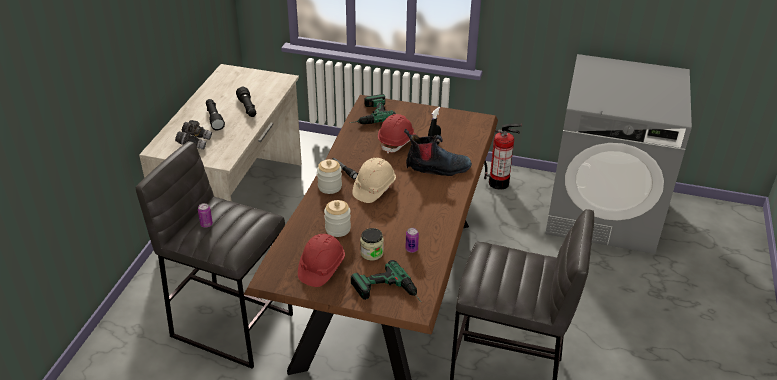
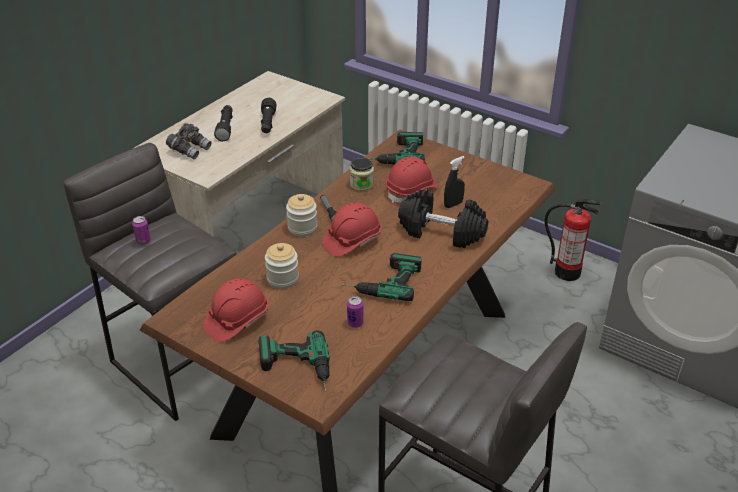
camera: 20 degrees right, 0 degrees up
beige hard hat [352,158,396,203] -> red hard hat [323,203,381,257]
jar [360,228,384,261] -> jar moved to [350,158,374,191]
boot [404,128,472,176] -> black dumbbell [398,190,488,248]
none -> power drill [342,253,422,301]

